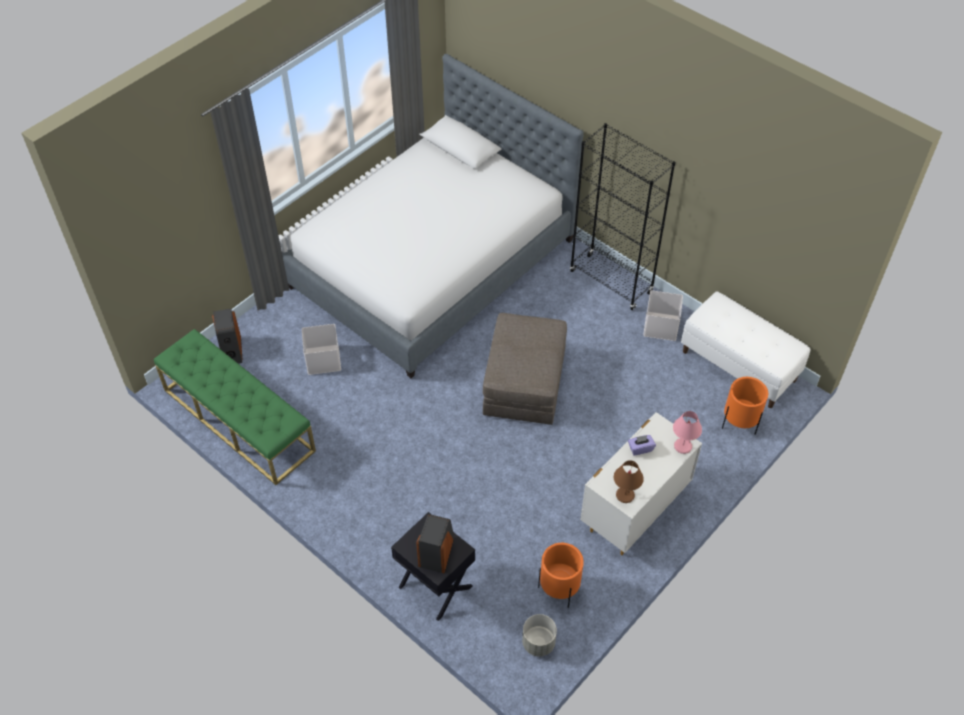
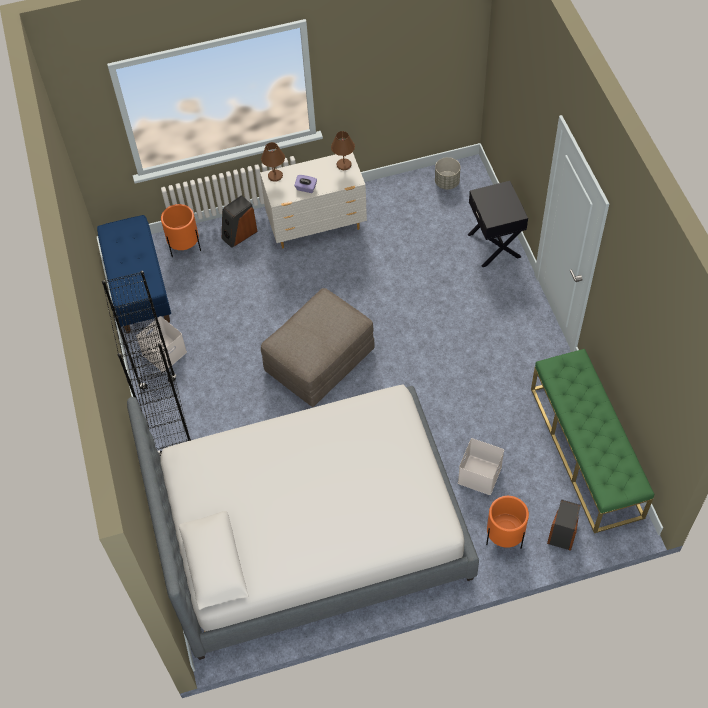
camera: 145 degrees left, 5 degrees up
speaker [416,514,454,573] -> speaker moved to [222,195,258,248]
orange planter [538,543,584,608] -> orange planter moved to [486,496,529,549]
pink table lamp [673,411,702,454] -> brown table lamp [261,142,285,182]
white bench [681,291,811,408] -> blue bench [97,215,171,333]

